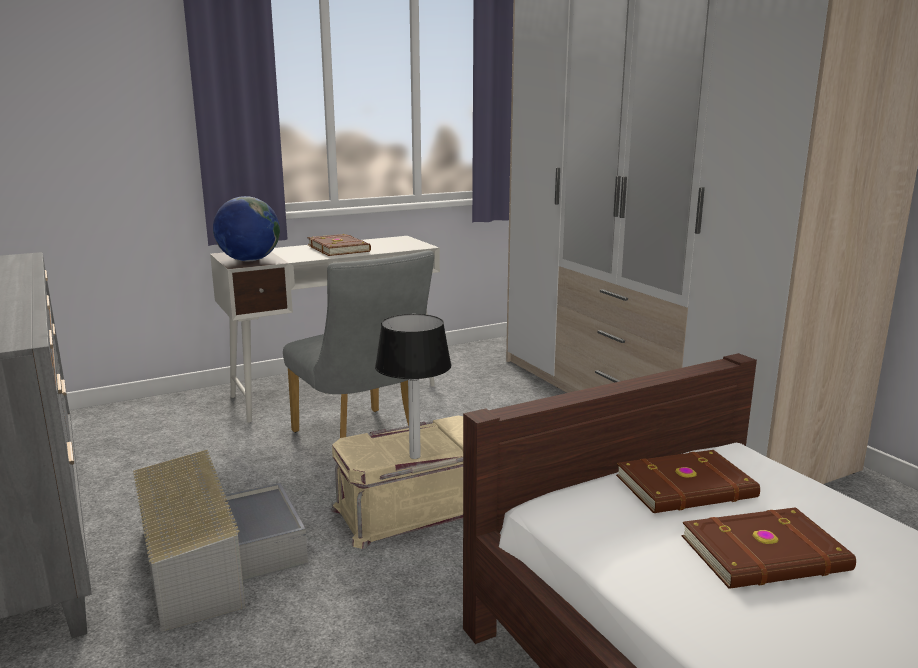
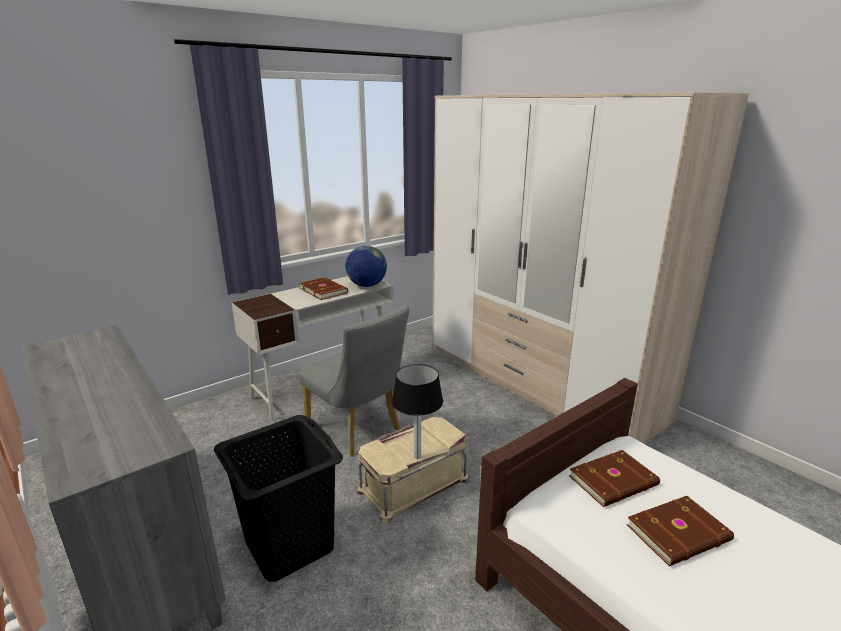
camera: 10 degrees left, 5 degrees up
grey storage box [133,449,308,632] -> black laundry basket [214,415,343,582]
globe [213,196,280,261] -> globe moved to [345,246,387,287]

